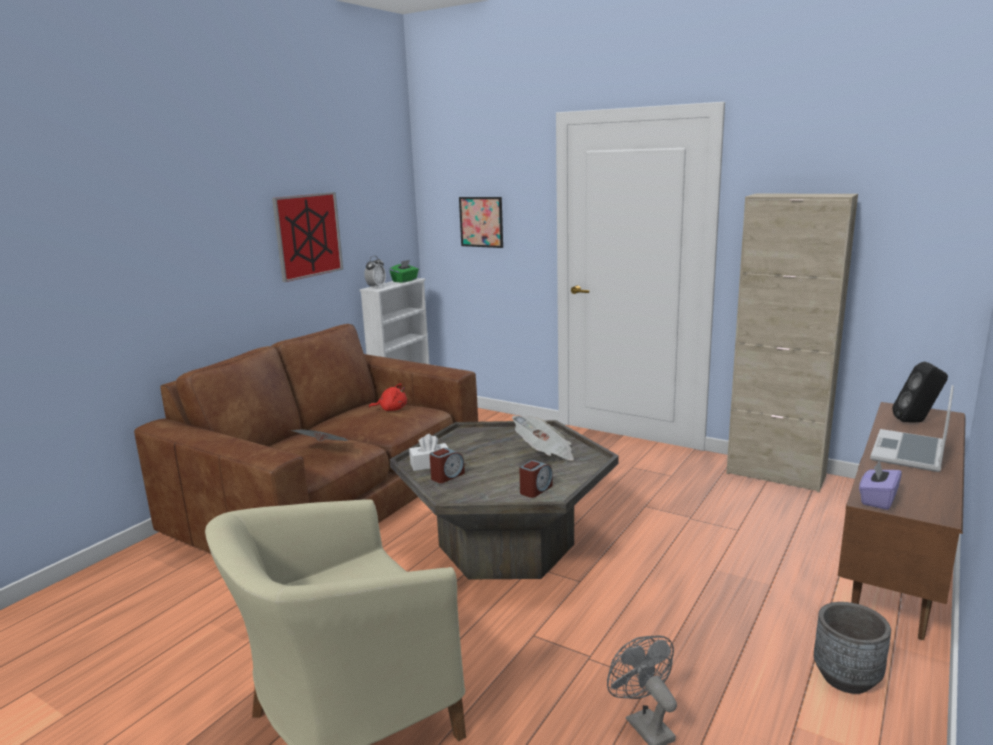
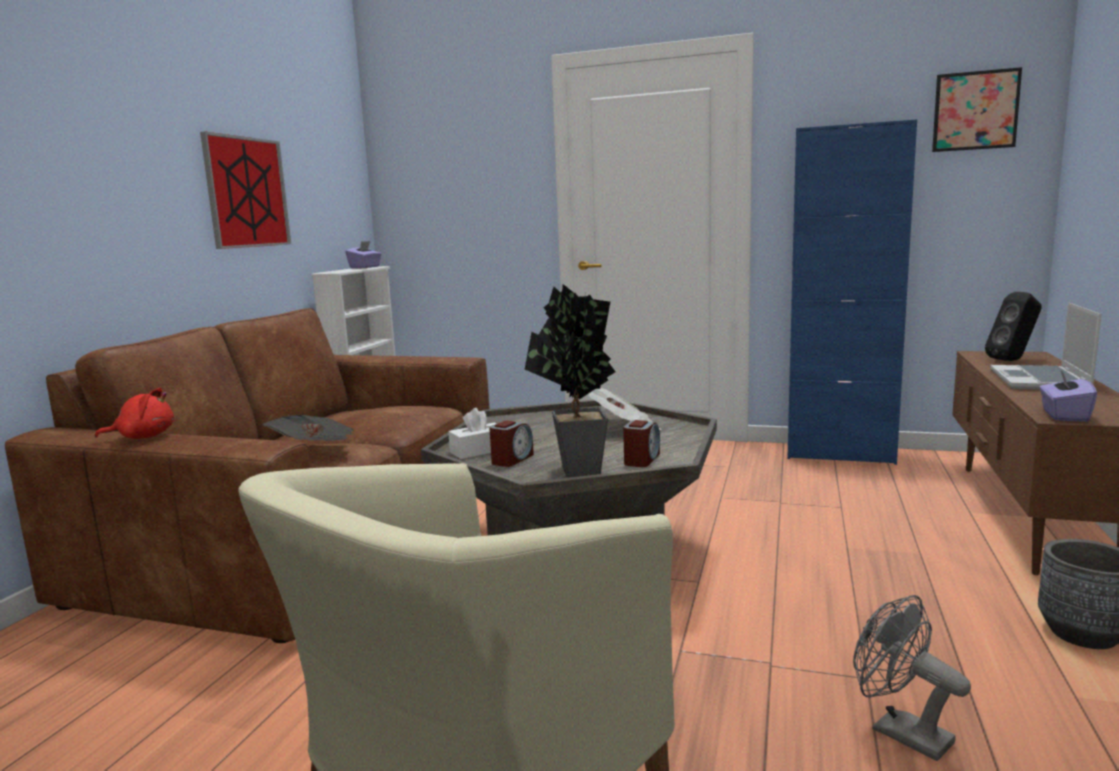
camera: 15 degrees left, 5 degrees down
alarm clock [364,256,386,288] -> none
red plush toy [369,383,407,411] -> red plush toy moved to [95,388,174,439]
green tissue box [389,260,419,283] -> purple tissue box [345,241,382,269]
picture [459,197,503,248] -> picture moved to [932,67,1022,152]
beige cabinet [726,193,858,492] -> blue cabinet [787,119,917,465]
none -> potted plant [525,284,616,477]

